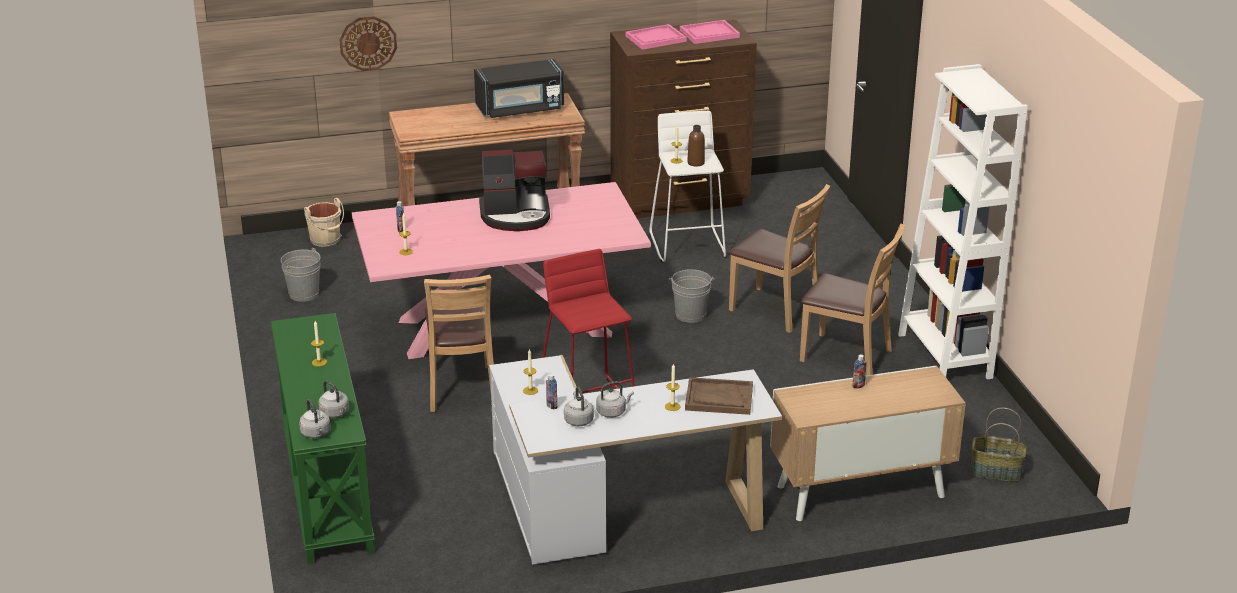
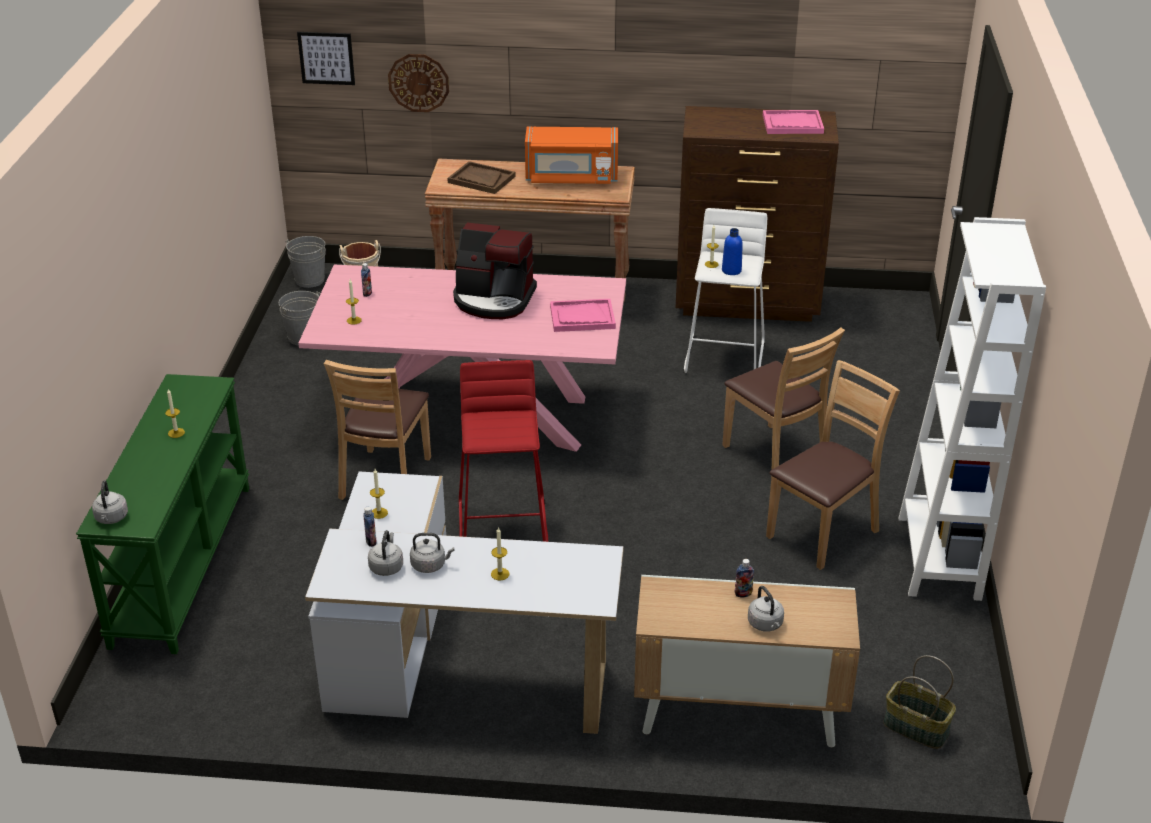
camera: 20 degrees right, 5 degrees up
grey kettle [318,380,349,418] -> grey kettle moved to [748,586,784,632]
black microwave [474,59,564,118] -> orange microwave [525,126,618,184]
pink tray [625,24,687,50] -> pink tray moved to [550,299,616,332]
grey bucket [669,269,715,323] -> grey bucket moved to [285,236,326,288]
brown tray [685,377,753,415] -> brown tray moved to [447,161,516,194]
brown bottle [687,125,705,166] -> blue bottle [722,228,743,275]
brown chair [800,224,905,376] -> brown chair turned 90 degrees counterclockwise [766,360,900,570]
none -> picture [297,32,355,85]

